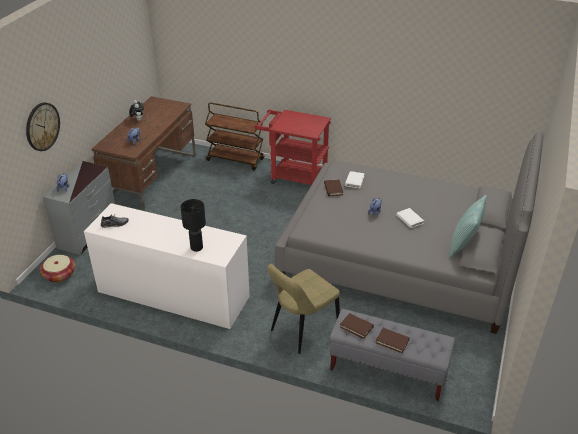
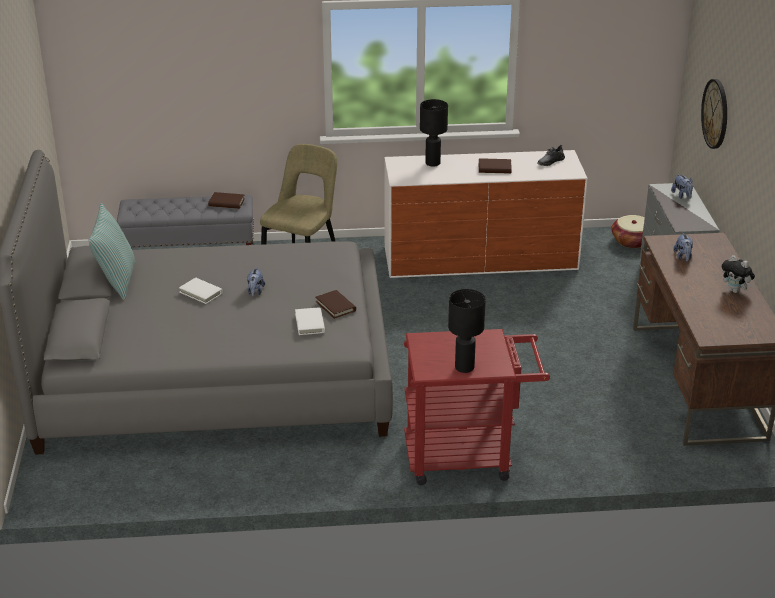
camera: 155 degrees right, 5 degrees down
brown cart [205,102,264,170] -> none
brown book [375,328,410,353] -> brown book moved to [479,158,512,174]
none -> black table lamp [448,289,486,373]

